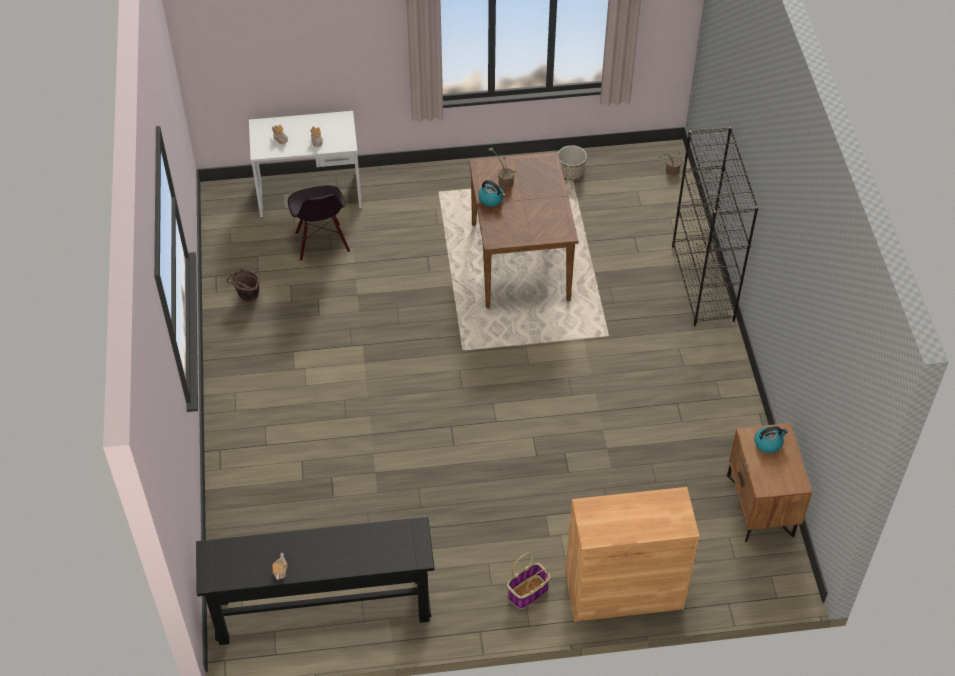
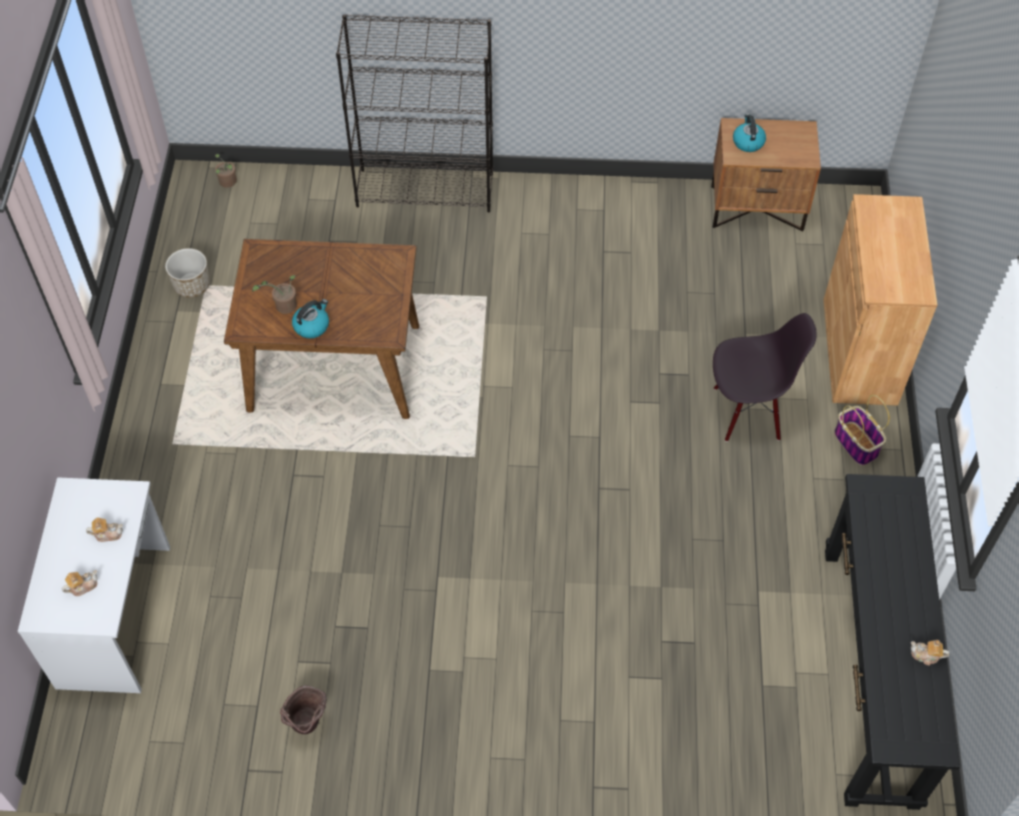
camera: 80 degrees left, 5 degrees up
black chair [288,185,350,261] -> black chair moved to [713,313,817,442]

